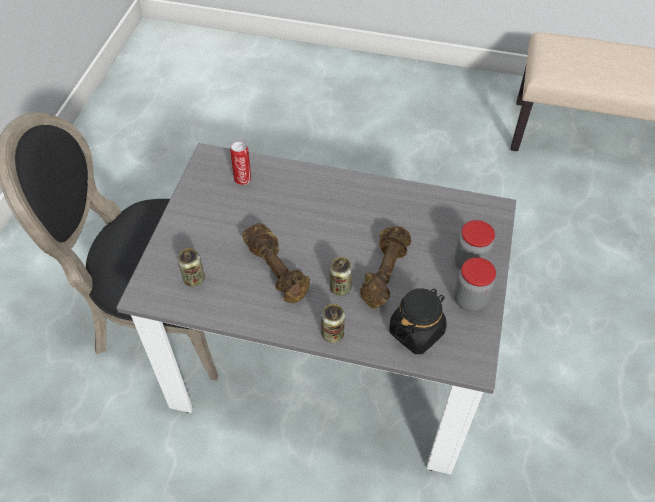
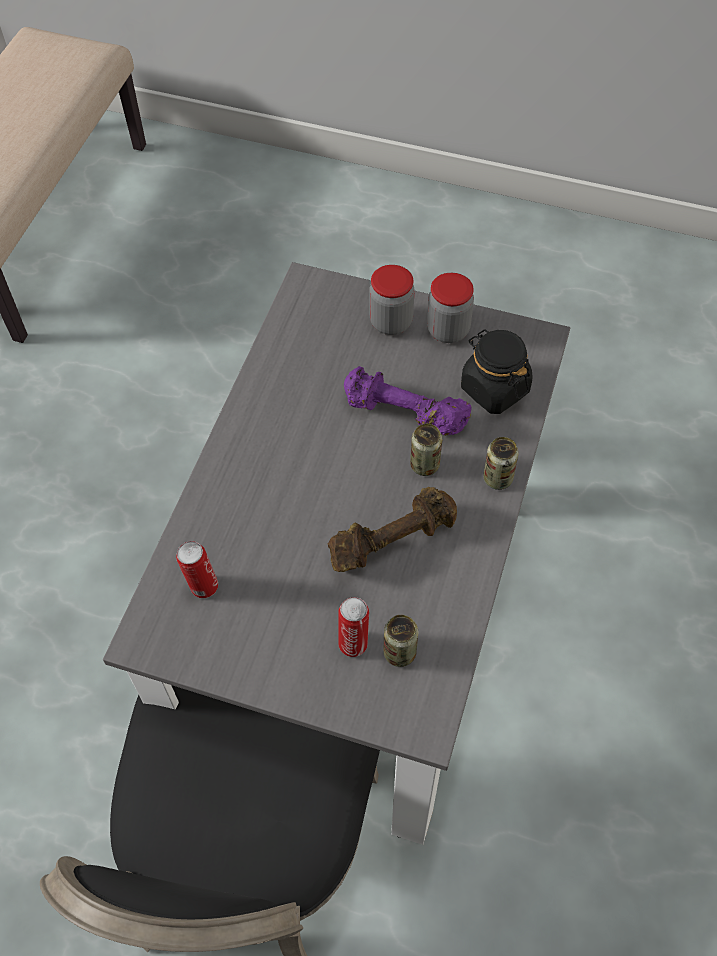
camera: 85 degrees left, 5 degrees up
brown dumbbell [360,226,411,308] -> purple dumbbell [344,366,472,436]
none -> can [338,597,369,657]

